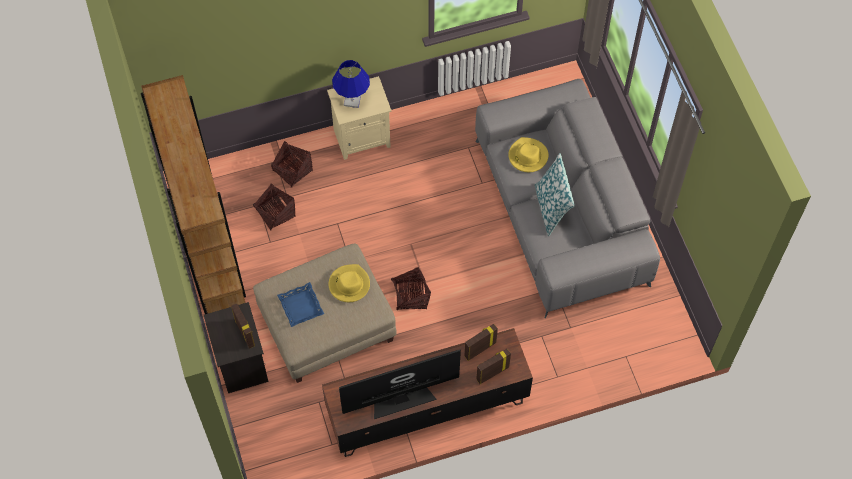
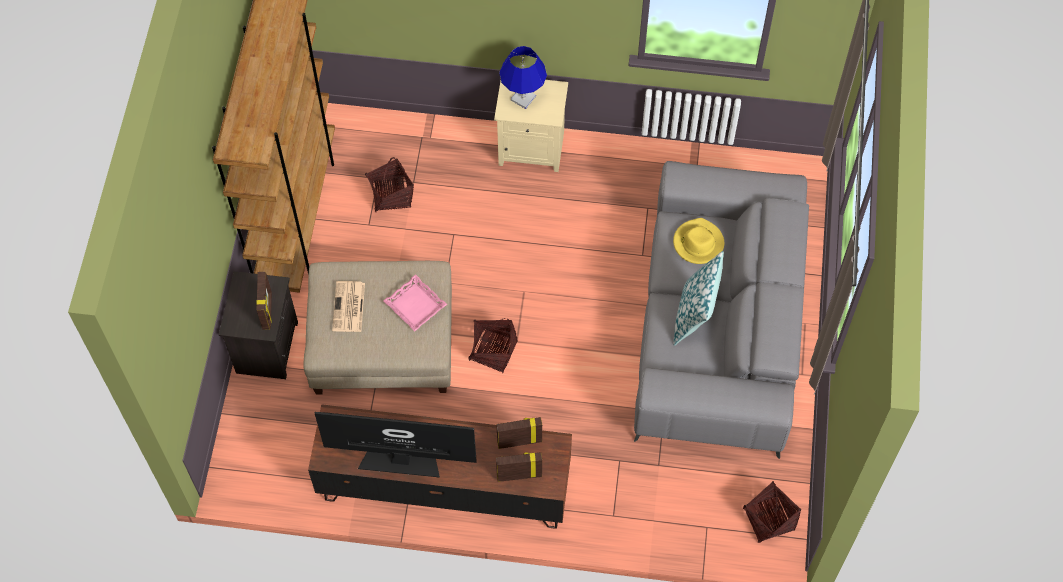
camera: 25 degrees right, 0 degrees up
basket [271,141,313,188] -> basket moved to [743,481,801,543]
blue tray [277,282,324,327] -> newspaper [332,281,365,332]
yellow hat [329,264,370,302] -> pink tray [383,274,447,331]

